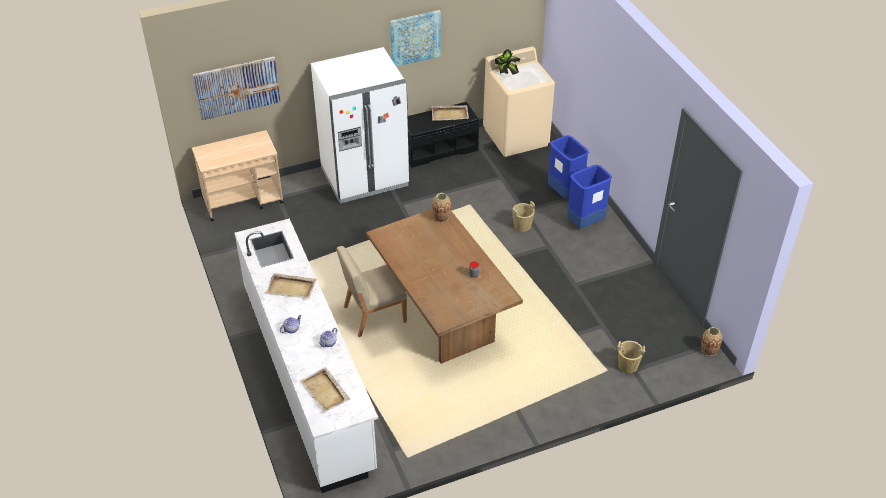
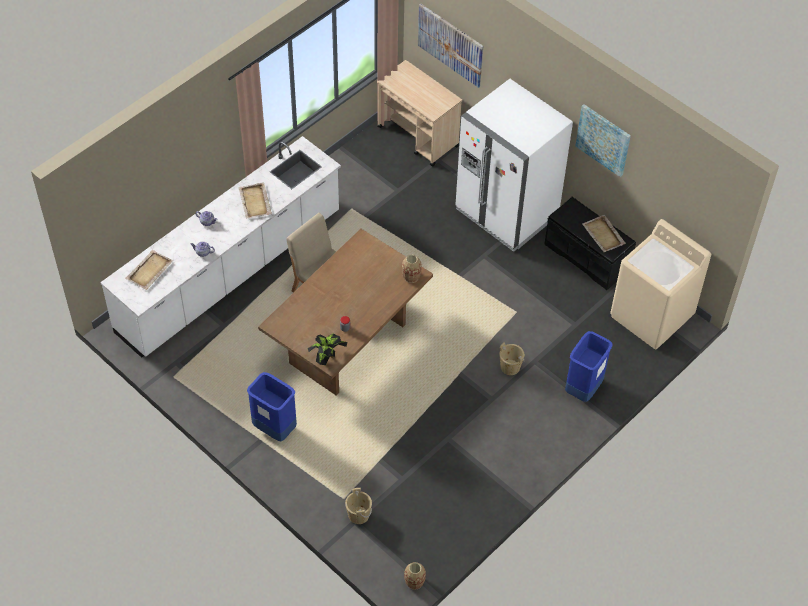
camera: 65 degrees right, 10 degrees up
potted plant [495,49,520,75] -> potted plant moved to [307,334,347,365]
blue trash can [567,165,612,228] -> blue trash can moved to [247,372,297,441]

